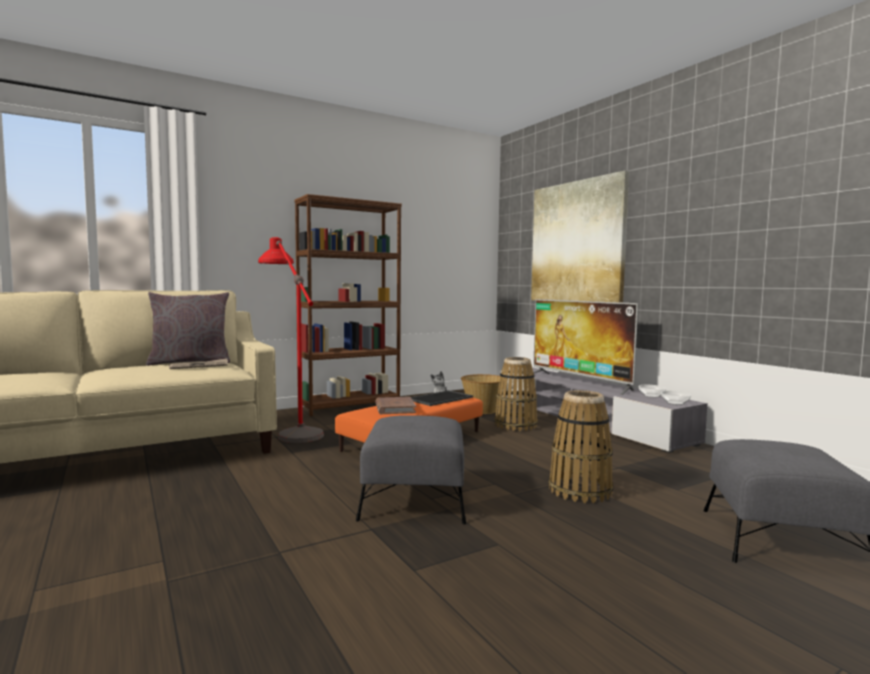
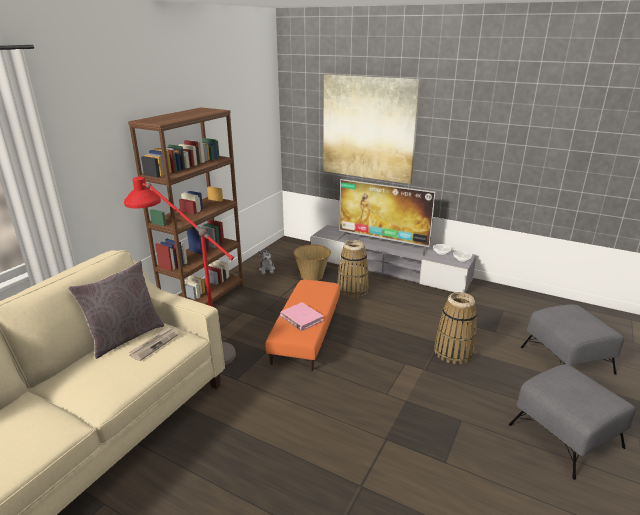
camera: 30 degrees left, 20 degrees up
grey ottoman [356,415,466,524] -> grey ottoman moved to [509,364,636,480]
brown book [375,397,416,414] -> pink book [280,302,324,331]
tray [411,390,473,406] -> none

